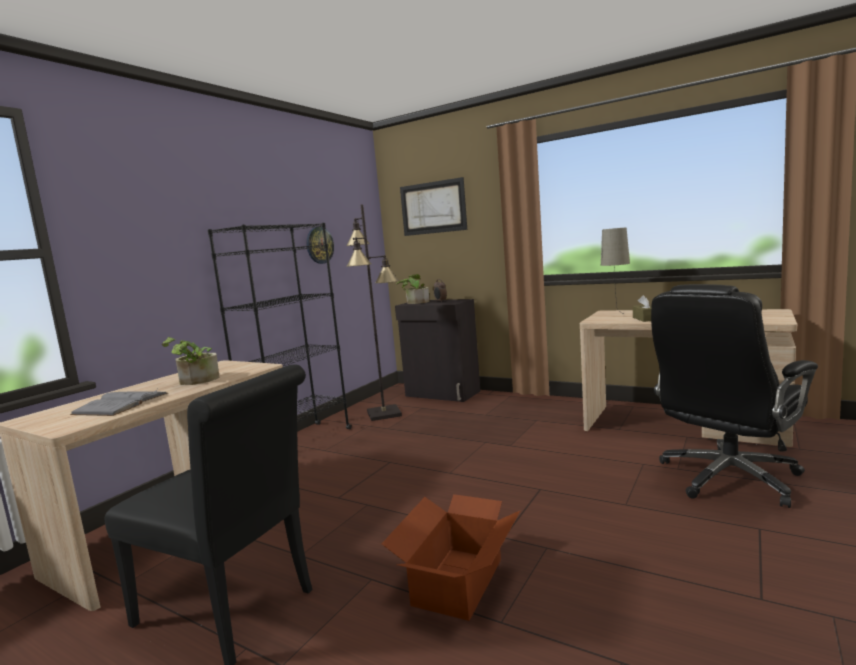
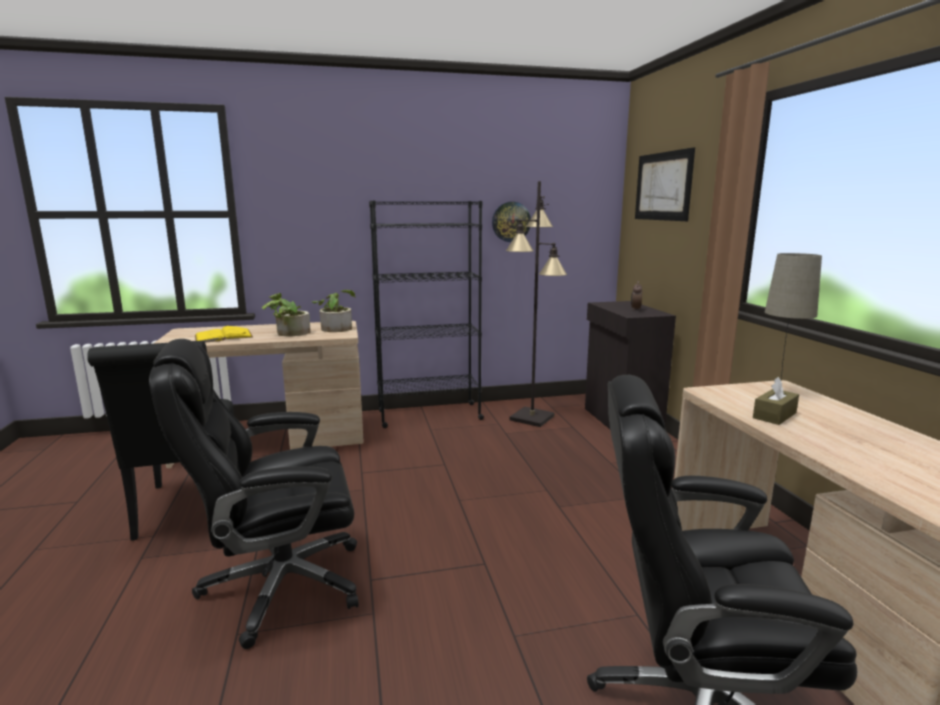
camera: 45 degrees right, 5 degrees up
grey book [70,389,168,416] -> yellow book [195,326,253,343]
cardboard box [382,494,521,621] -> black office chair [149,339,359,649]
potted plant [396,274,430,304] -> potted plant moved to [312,290,356,332]

